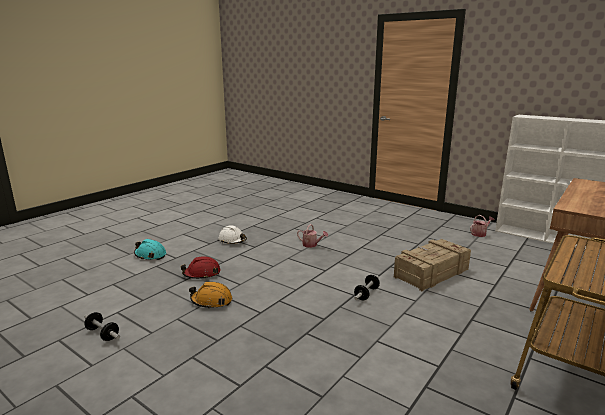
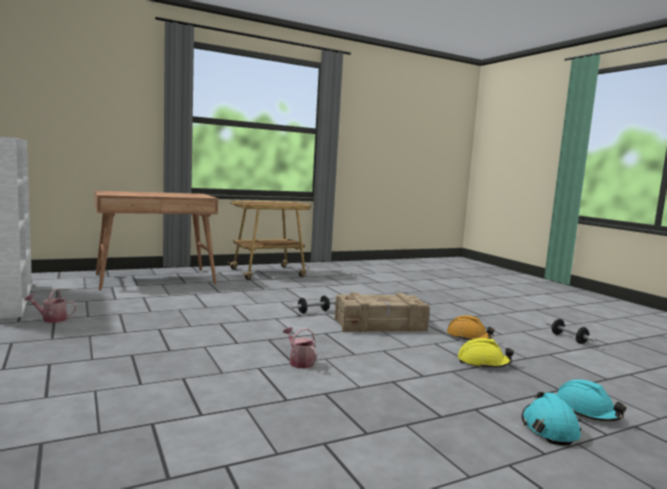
camera: 155 degrees left, 10 degrees down
red hard hat [181,256,220,279] -> yellow hard hat [458,338,514,369]
white hard hat [218,226,247,244] -> none
crate [394,239,471,291] -> crate moved to [335,292,430,332]
none -> turquoise hard hat [522,392,581,446]

